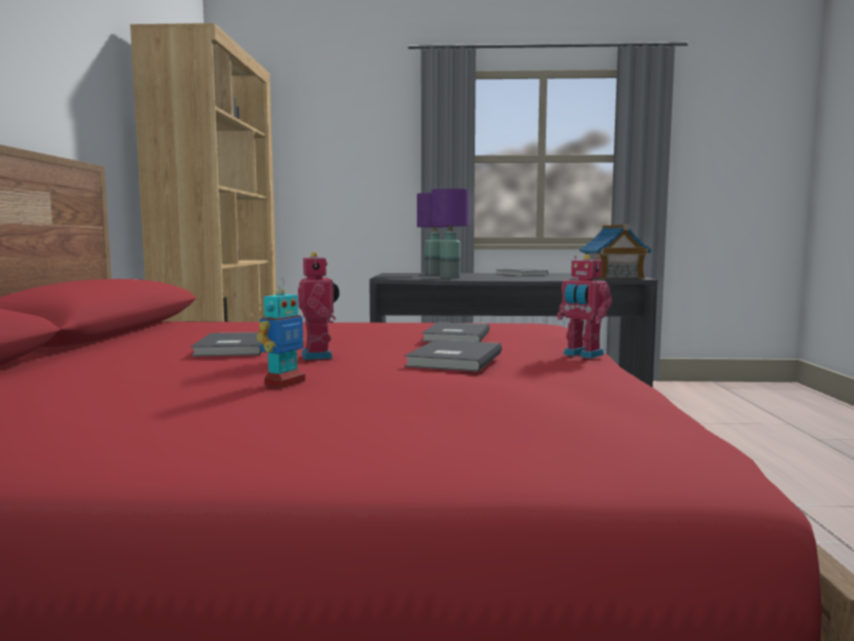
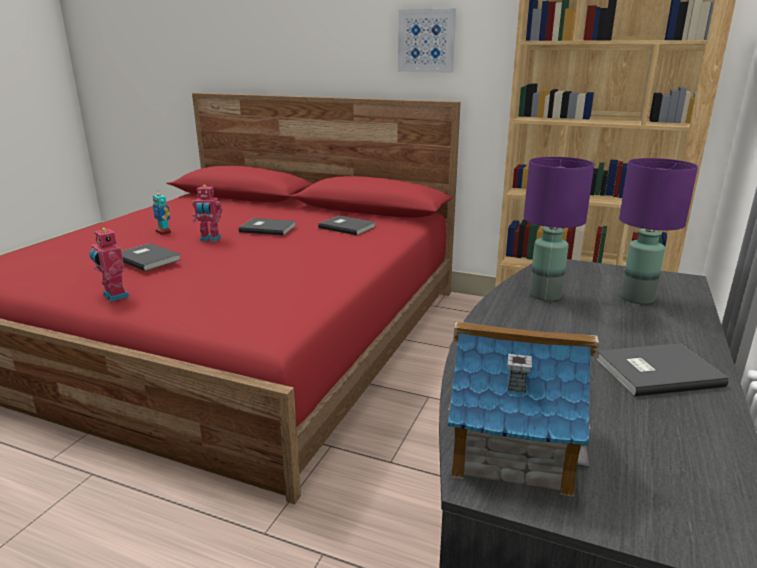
camera: 110 degrees right, 15 degrees up
grey book [422,323,490,342] -> grey book moved to [318,215,376,235]
toy robot [557,255,612,359] -> toy robot turned 105 degrees counterclockwise [89,227,130,302]
none -> picture [398,8,456,73]

